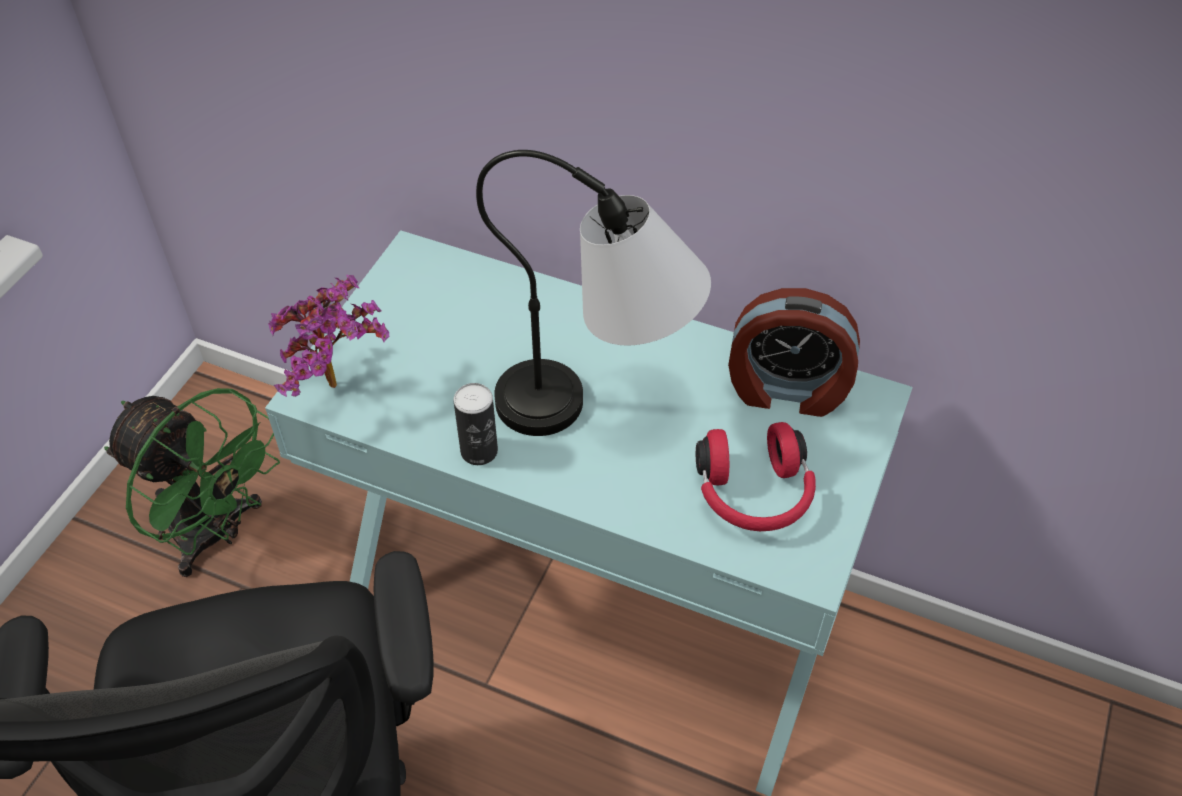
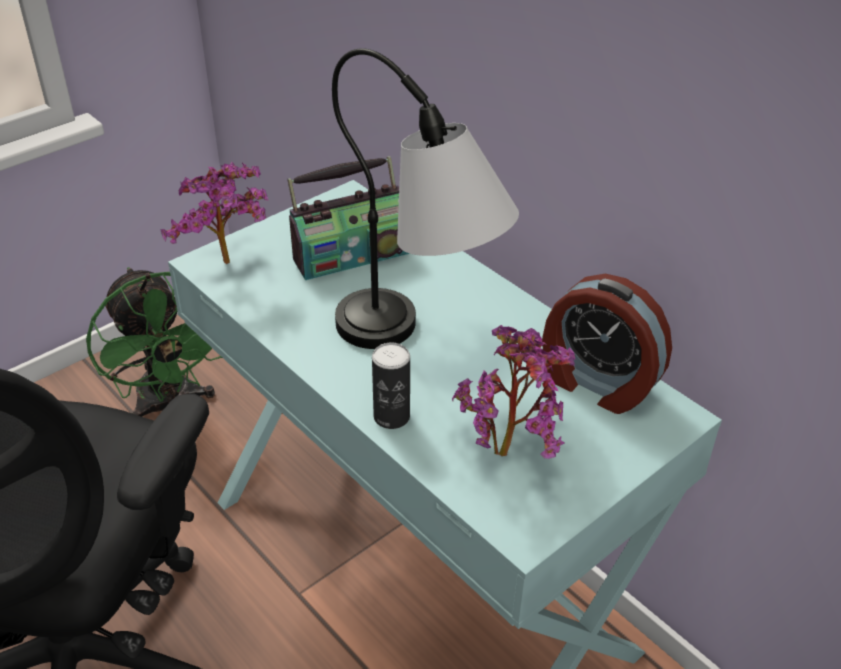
camera: 25 degrees right, 10 degrees down
can [454,383,498,465] -> can moved to [372,342,410,429]
red headphones [696,422,816,531] -> potted plant [452,325,576,459]
none -> radio [287,156,409,280]

